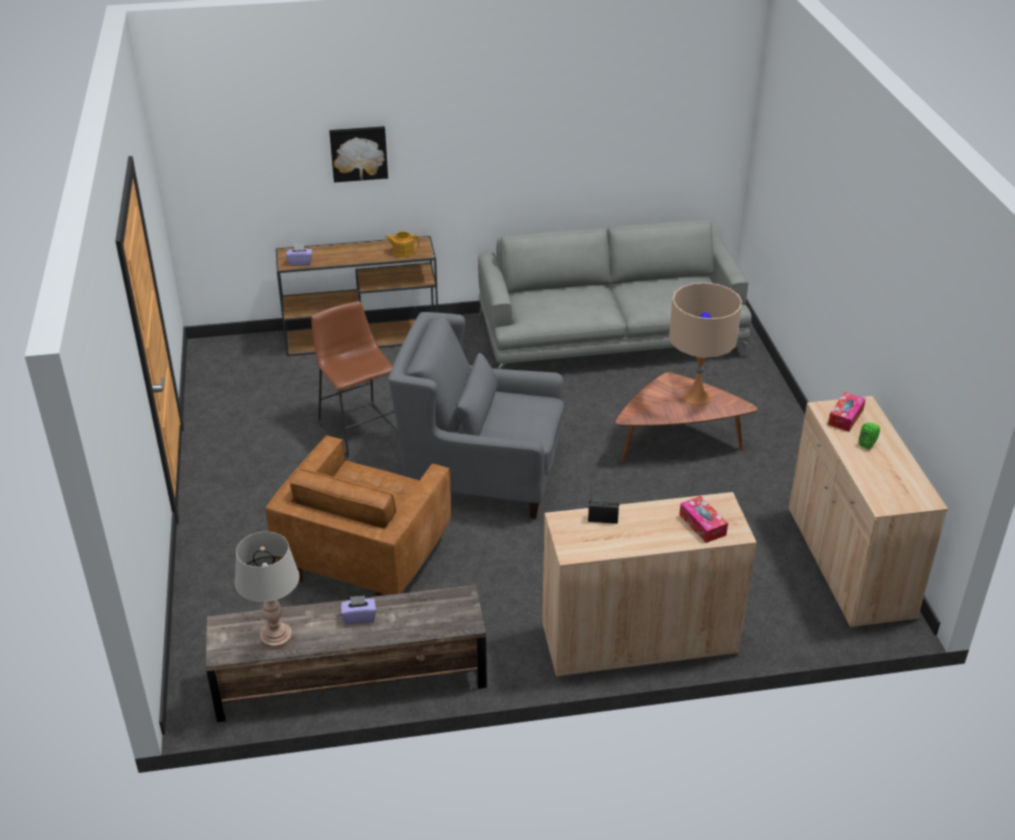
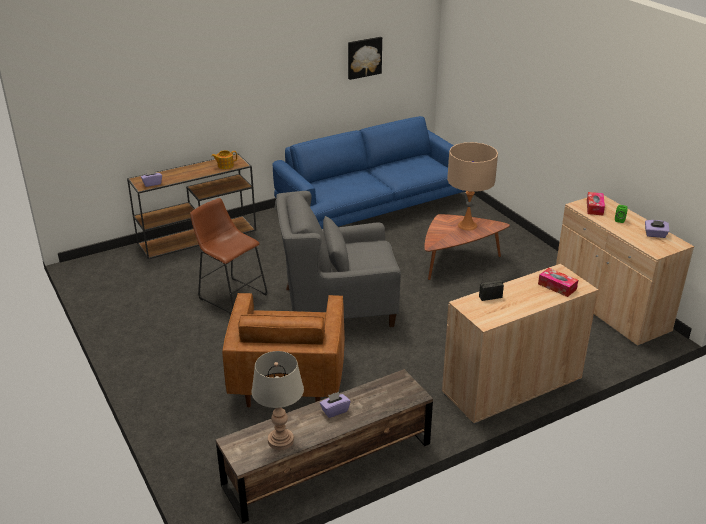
camera: 20 degrees left, 5 degrees down
picture [329,126,388,183] -> picture moved to [348,37,382,80]
grey sofa [478,220,752,369] -> blue sofa [272,116,468,229]
none -> purple tissue box [645,220,669,238]

